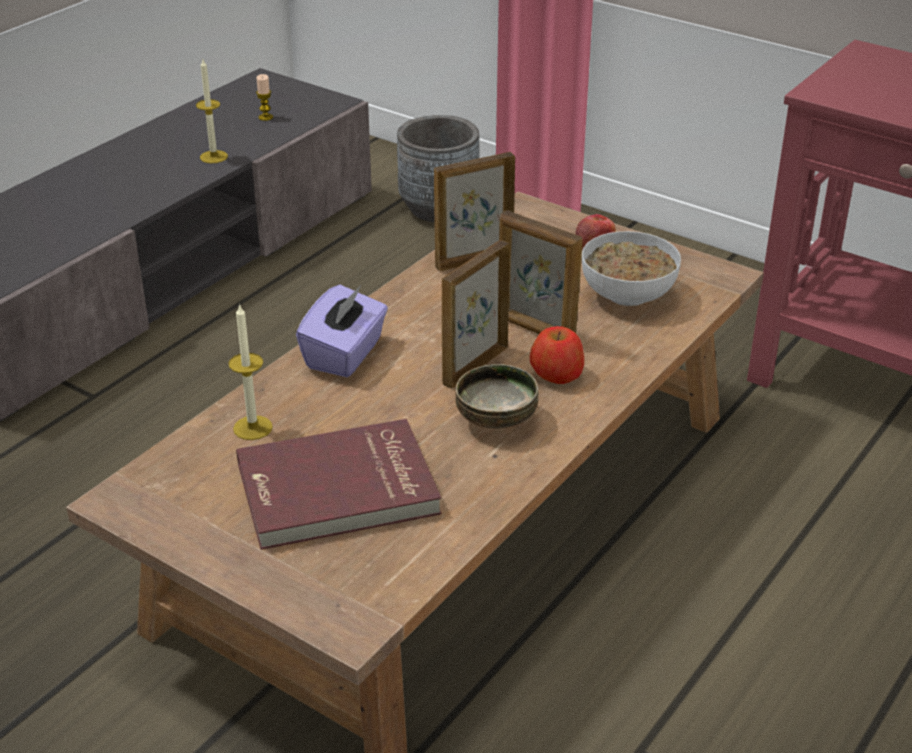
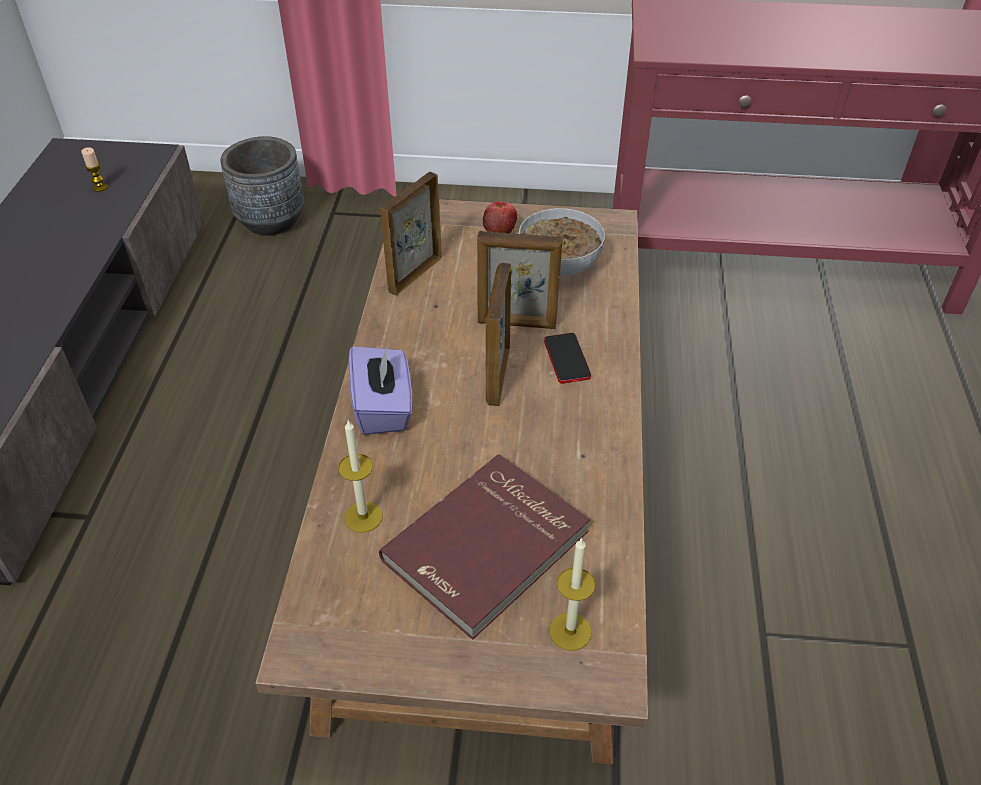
camera: 30 degrees left, 10 degrees up
candle [196,59,228,163] -> candle moved to [549,538,595,651]
bowl [455,364,538,429] -> none
apple [529,326,584,384] -> phone [544,333,591,384]

